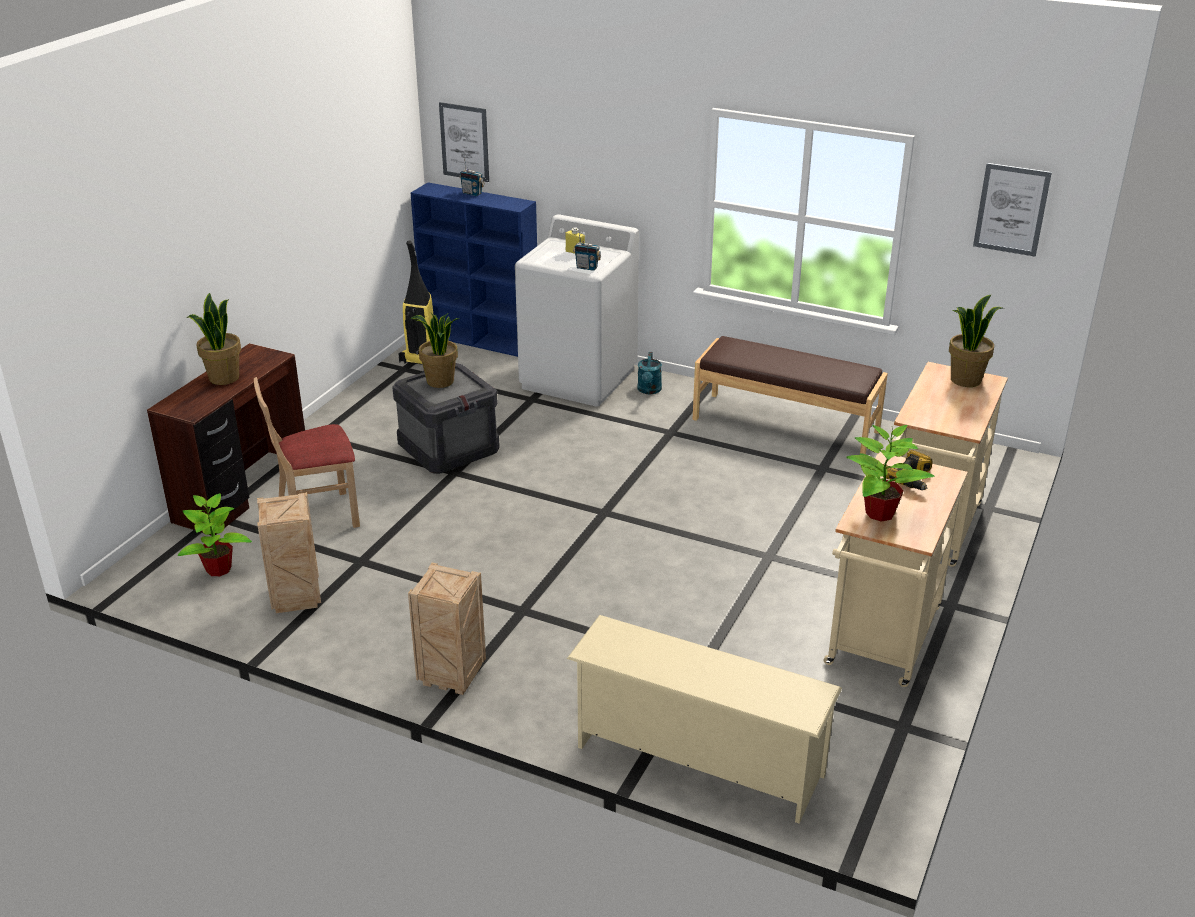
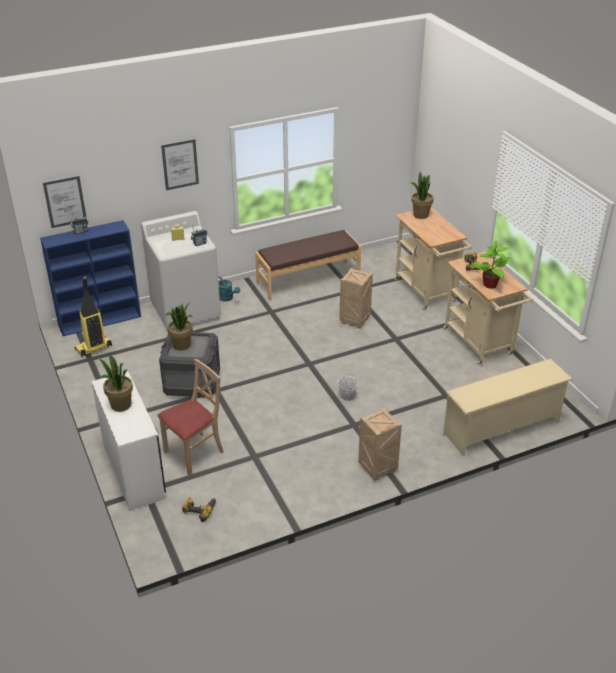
camera: 50 degrees left, 5 degrees up
brown desk [147,343,305,535] -> white desk [91,371,166,511]
potted plant [178,493,252,576] -> power drill [182,497,216,522]
beige chair [254,377,360,528] -> beige chair turned 150 degrees counterclockwise [157,359,224,475]
crate [257,492,321,613] -> crate moved to [339,268,373,329]
picture [973,163,1052,256] -> picture moved to [161,139,199,190]
none -> white bucket [338,374,358,401]

